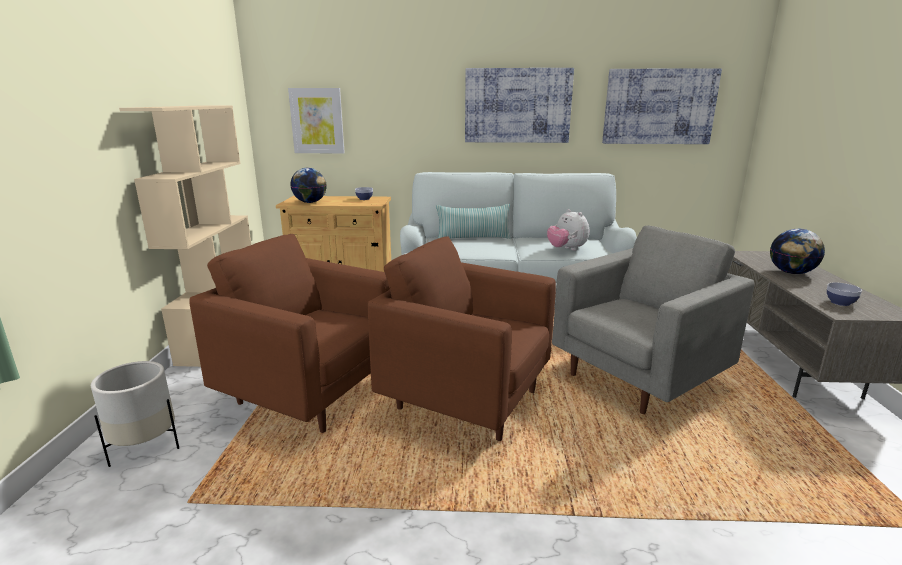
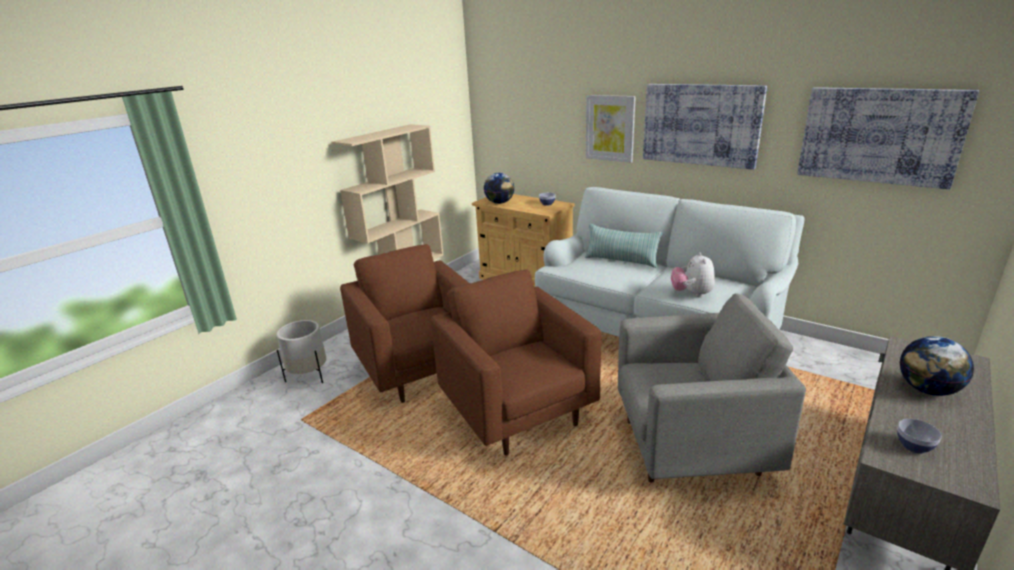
camera: 35 degrees right, 5 degrees up
picture [288,88,345,153] -> picture moved to [586,95,636,163]

